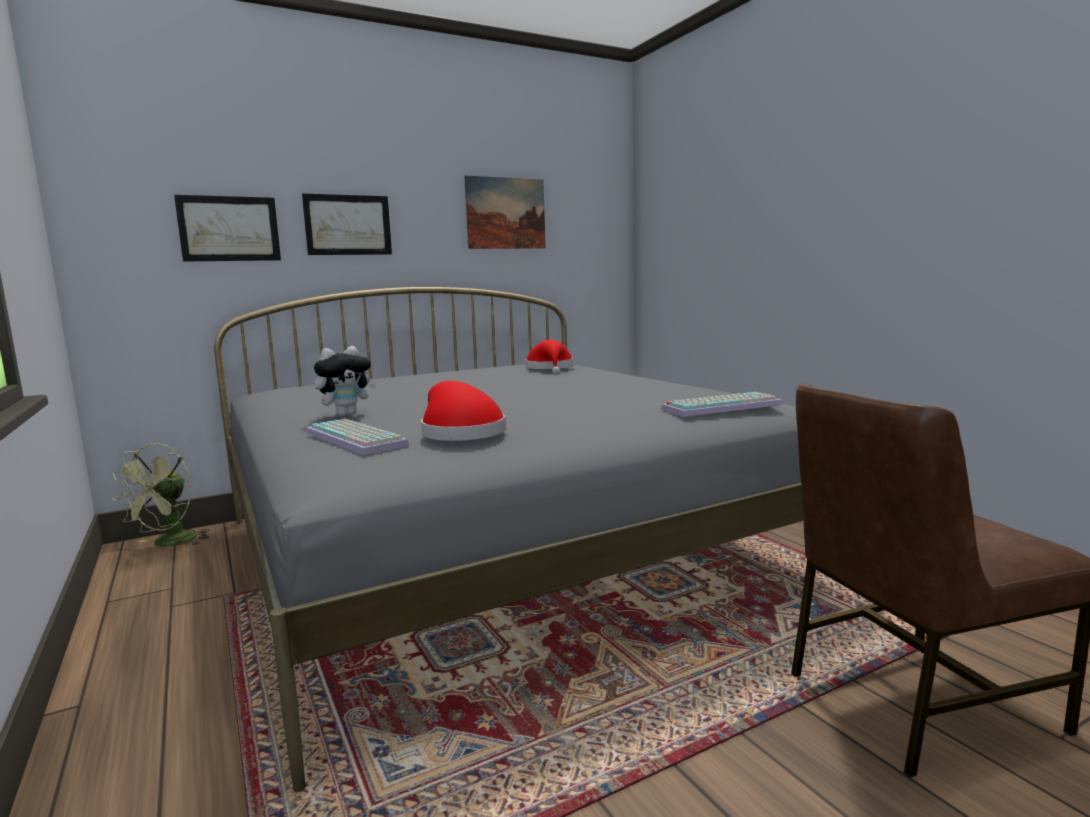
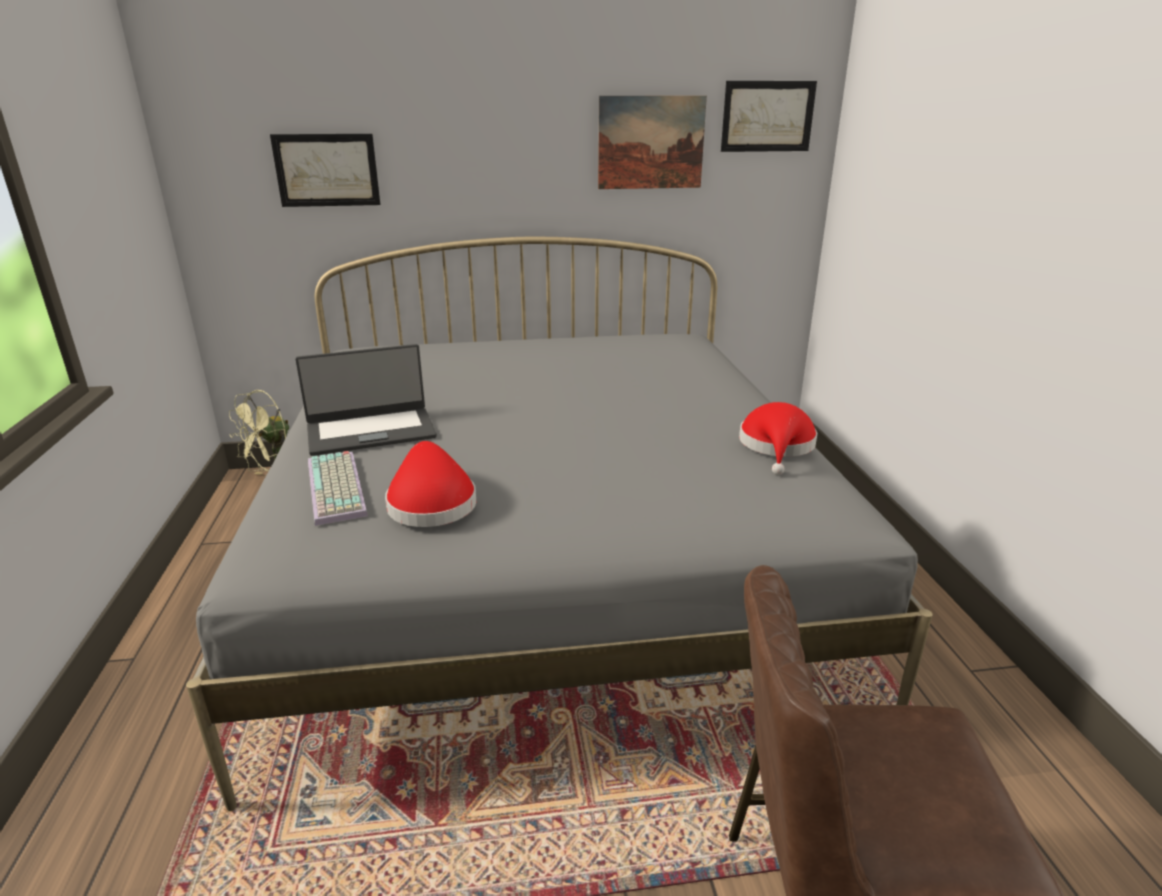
camera: 20 degrees right, 15 degrees up
picture [302,193,392,255] -> picture moved to [721,81,817,152]
plush toy [314,346,376,416] -> laptop [295,344,437,456]
red hat [526,340,573,374] -> red hat moved to [739,402,817,475]
keyboard [661,392,783,417] -> none

